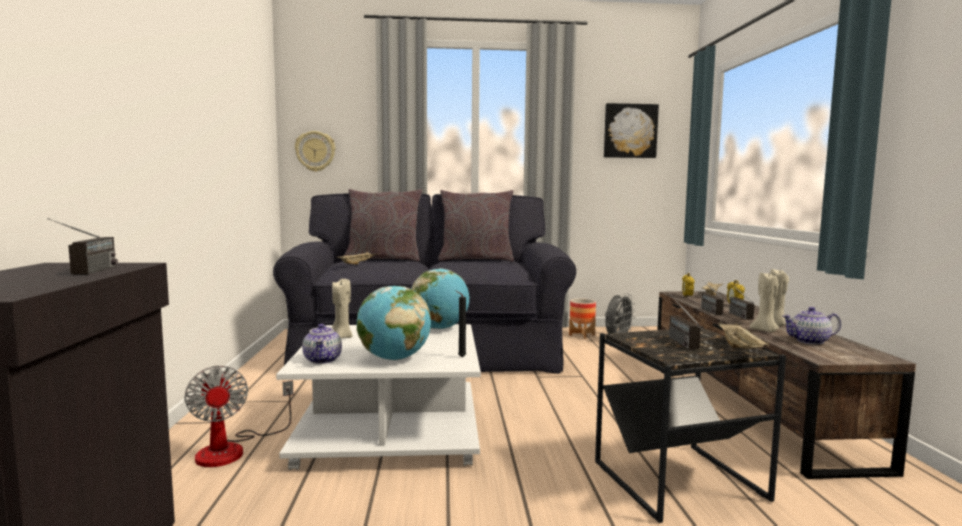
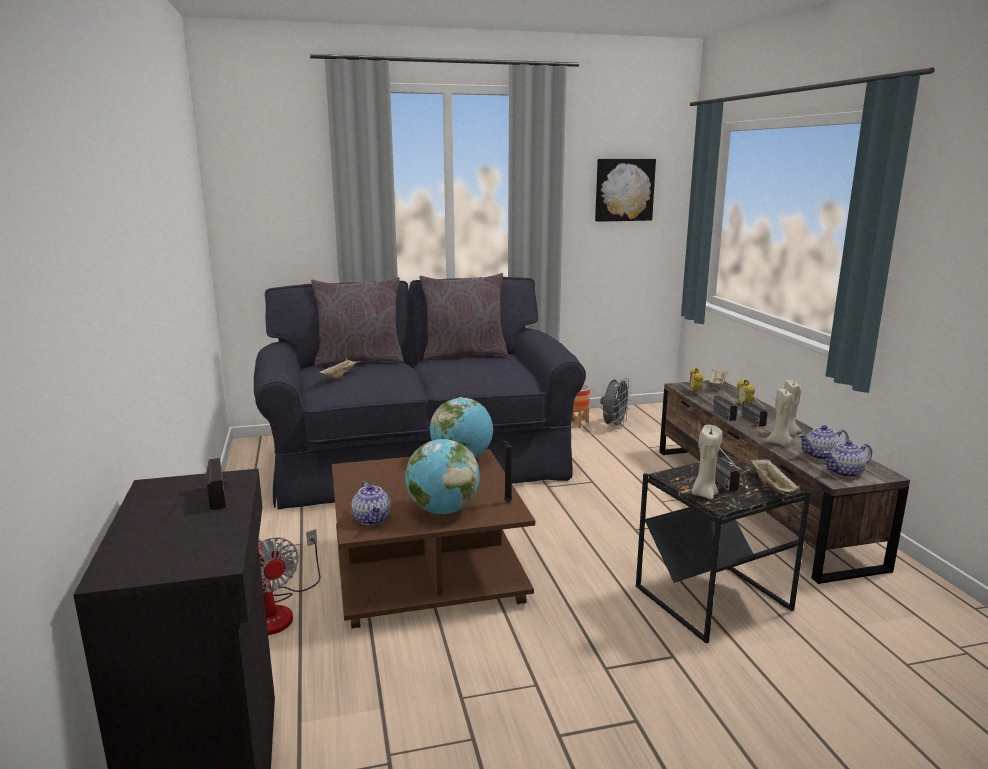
camera: 10 degrees left, 10 degrees up
white coffee table [276,324,481,470] -> brown coffee table [332,449,535,629]
wall clock [295,131,335,172] -> none
beige candle [332,279,353,338] -> beige candle moved to [691,425,722,500]
none -> teapot [823,440,872,478]

